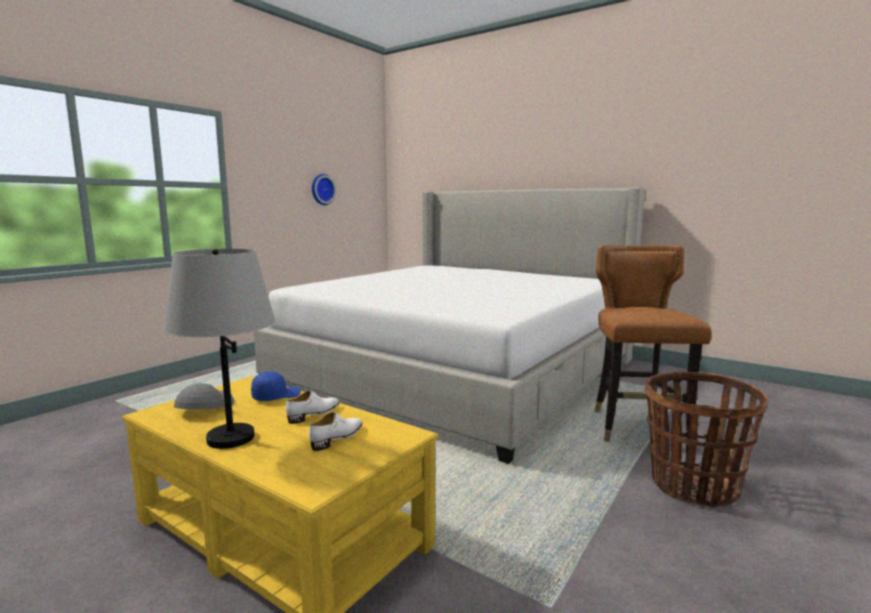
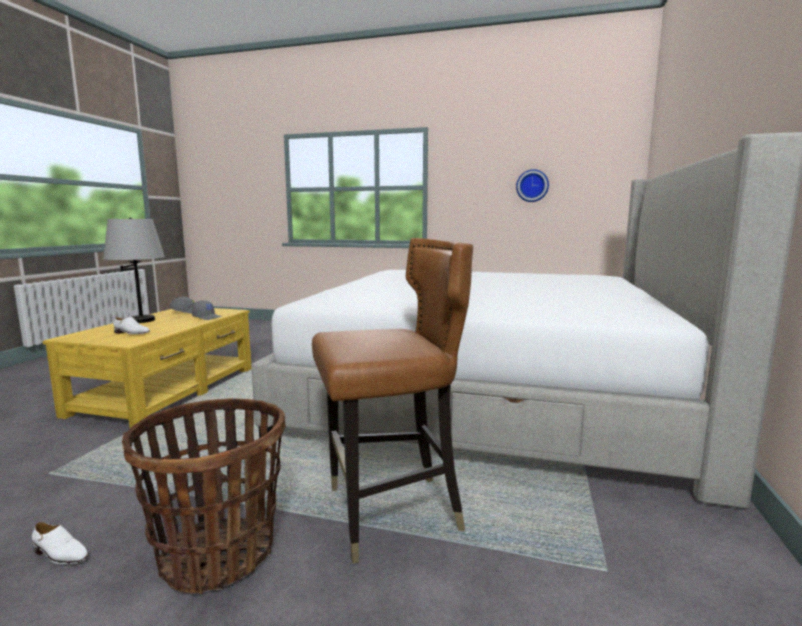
camera: 70 degrees right, 0 degrees up
blue cap [251,371,301,401] -> grey cap [192,300,221,320]
white shoe [285,391,339,424] -> white shoe moved to [32,522,88,564]

